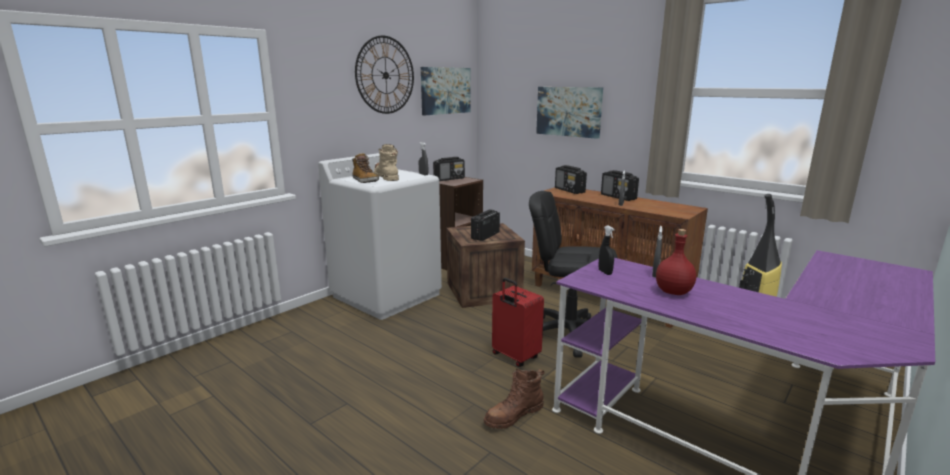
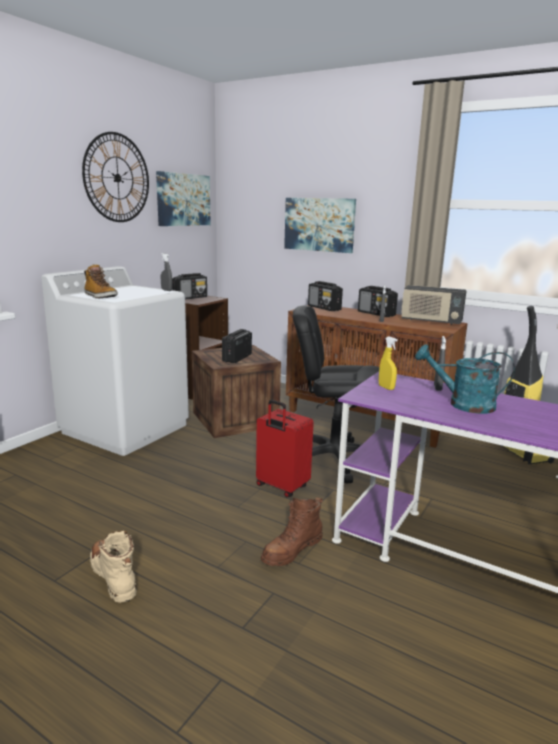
camera: 10 degrees left, 0 degrees up
beige boot [374,144,399,181] -> beige boot moved to [90,531,137,603]
black spray bottle [598,225,615,275] -> yellow spray bottle [379,336,398,390]
red bottle [656,229,696,295] -> turquoise watering can [415,344,515,414]
none -> radio [401,285,467,325]

